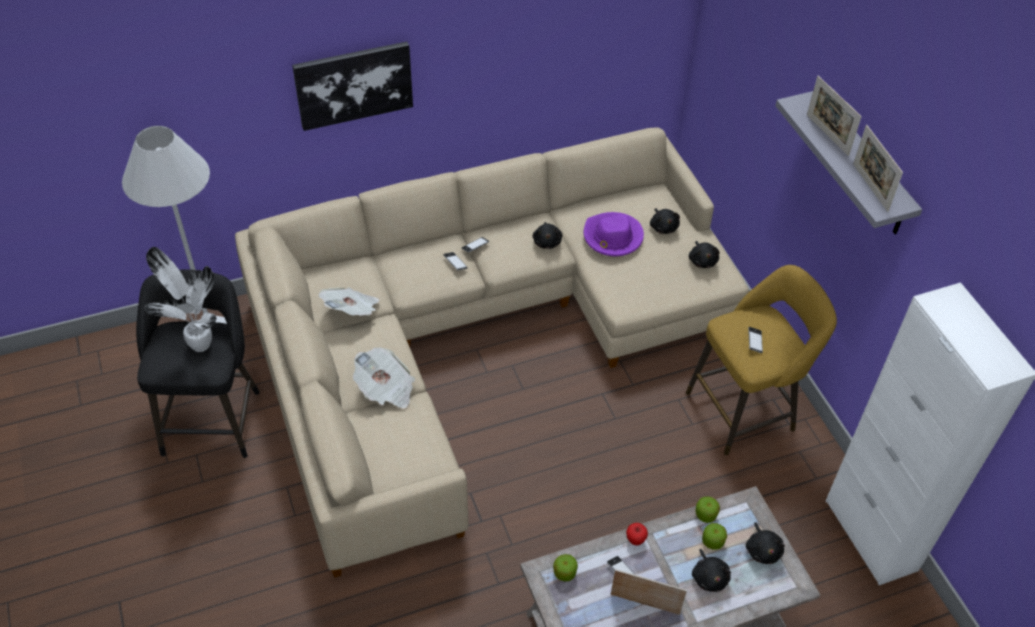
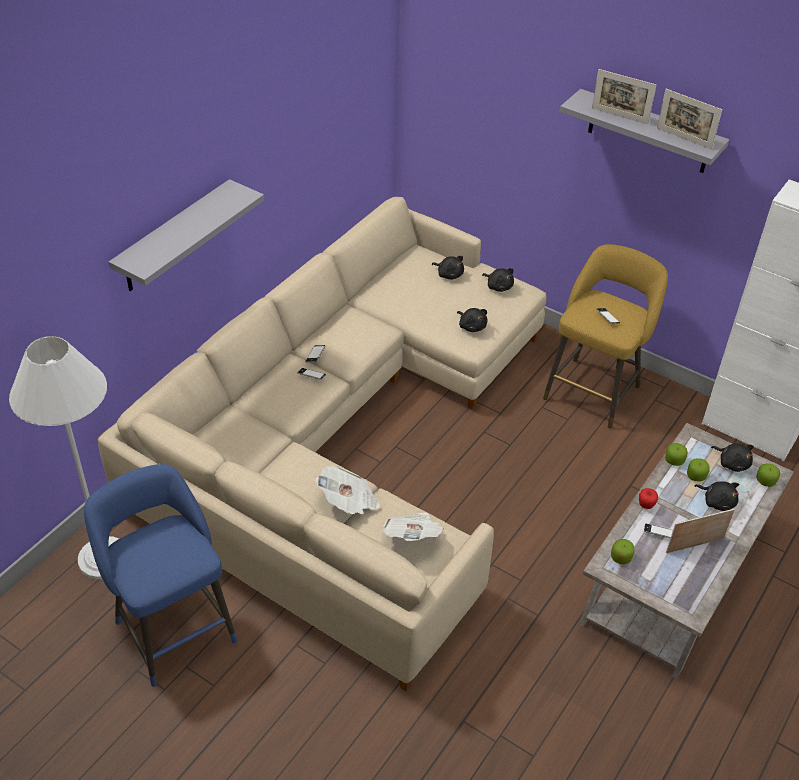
camera: 35 degrees left, 5 degrees down
black stool [136,269,260,458] -> blue stool [84,464,237,687]
potted plant [145,247,217,352] -> none
picture [292,42,413,131] -> grey shelf [109,179,264,291]
newspaper [319,287,380,315] -> newspaper moved to [382,512,444,541]
black plush toy [532,222,563,249] -> black plush toy moved to [457,308,488,332]
purple hat [584,212,644,256] -> none
none -> apple [756,463,780,487]

